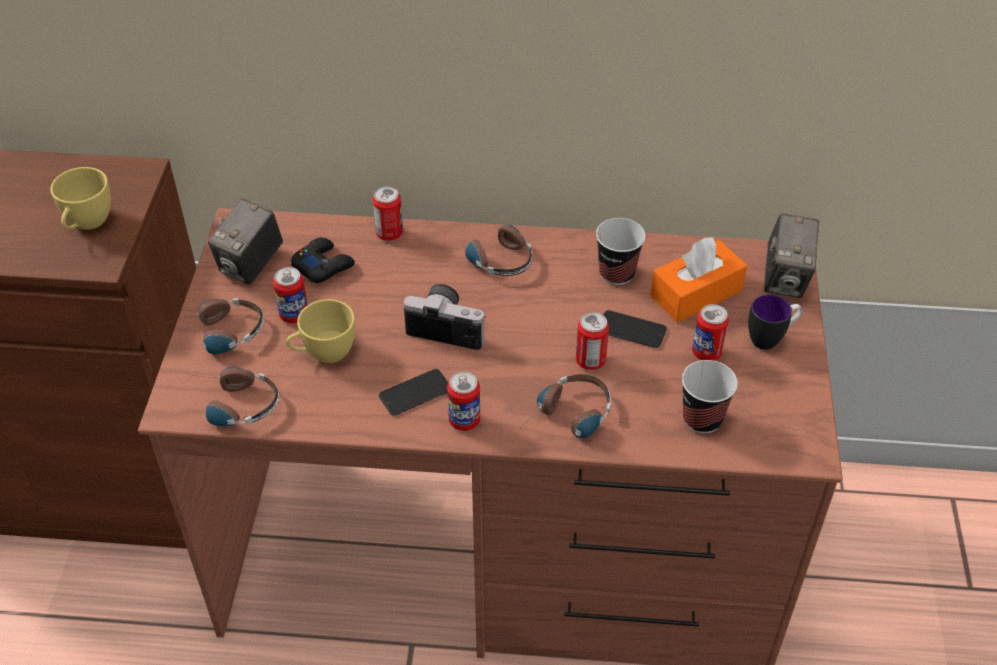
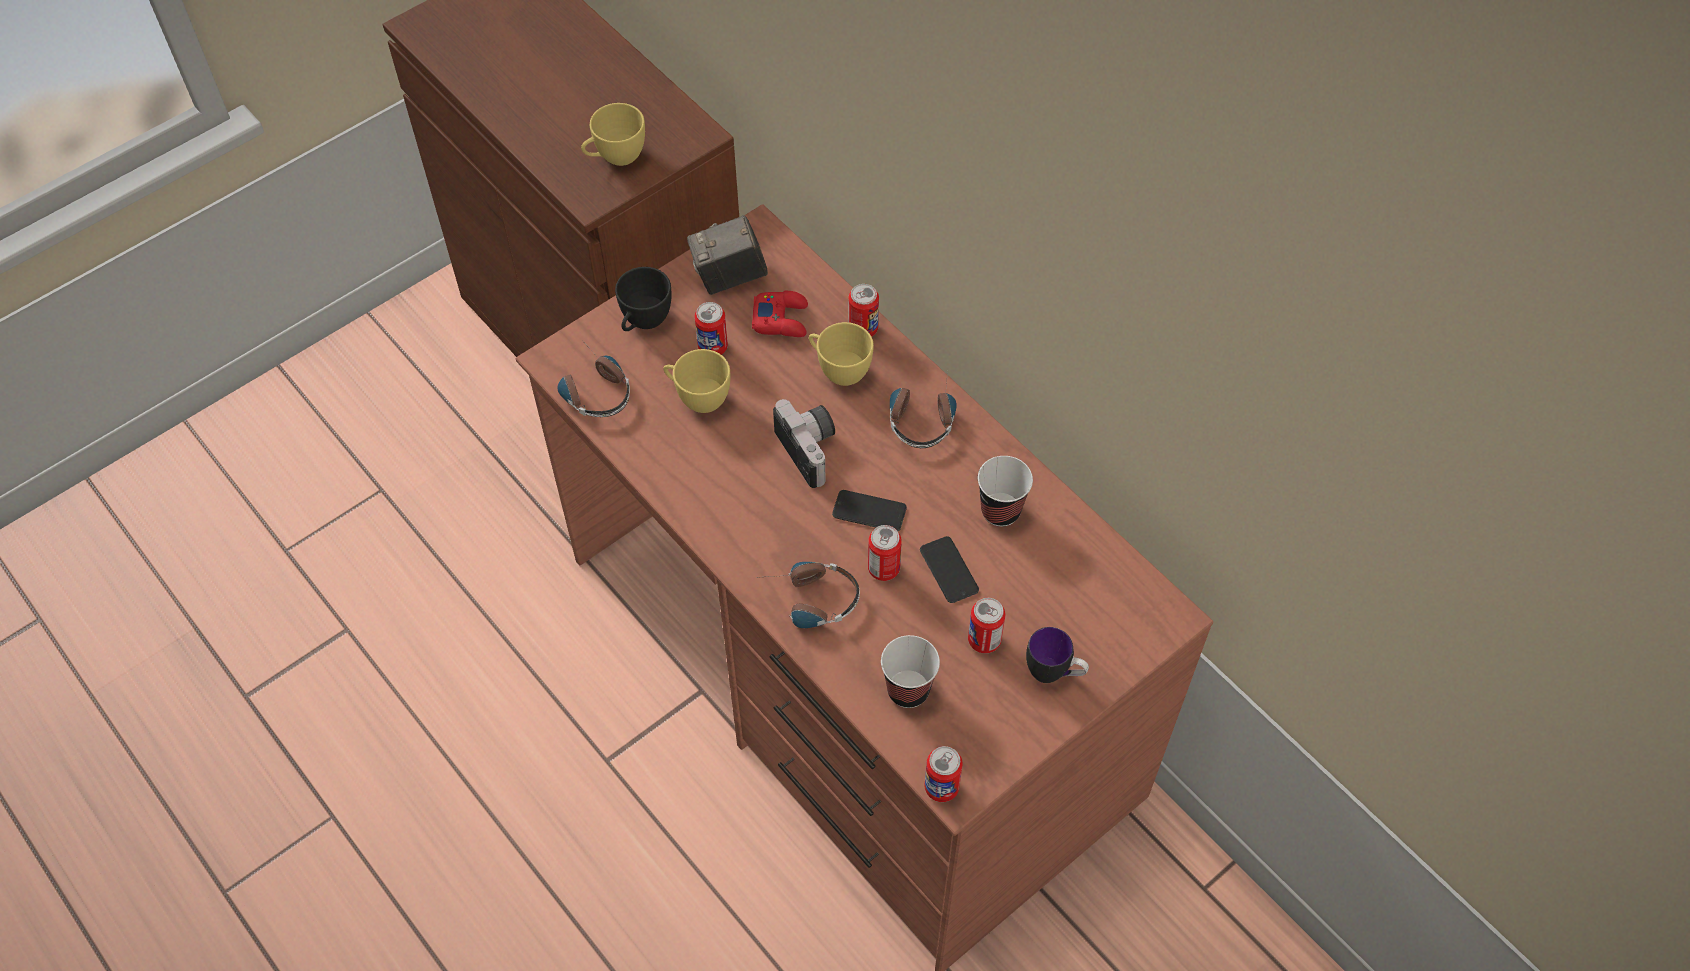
camera: 45 degrees right, 10 degrees up
headphones [167,298,264,354] -> black cup [615,267,671,331]
black game controller [291,237,355,283] -> red game controller [752,291,808,337]
phone [379,369,448,416] -> phone moved to [832,490,907,531]
can [447,372,480,431] -> can moved to [924,746,963,802]
orange tissue box [650,237,747,323] -> none
camera [764,213,820,298] -> none
none -> yellow cup [809,322,874,386]

